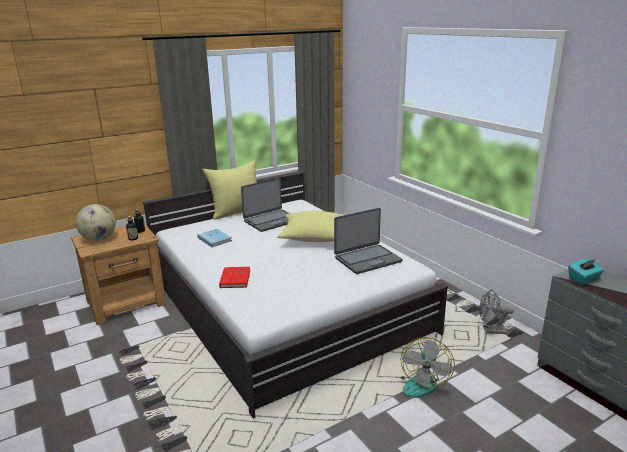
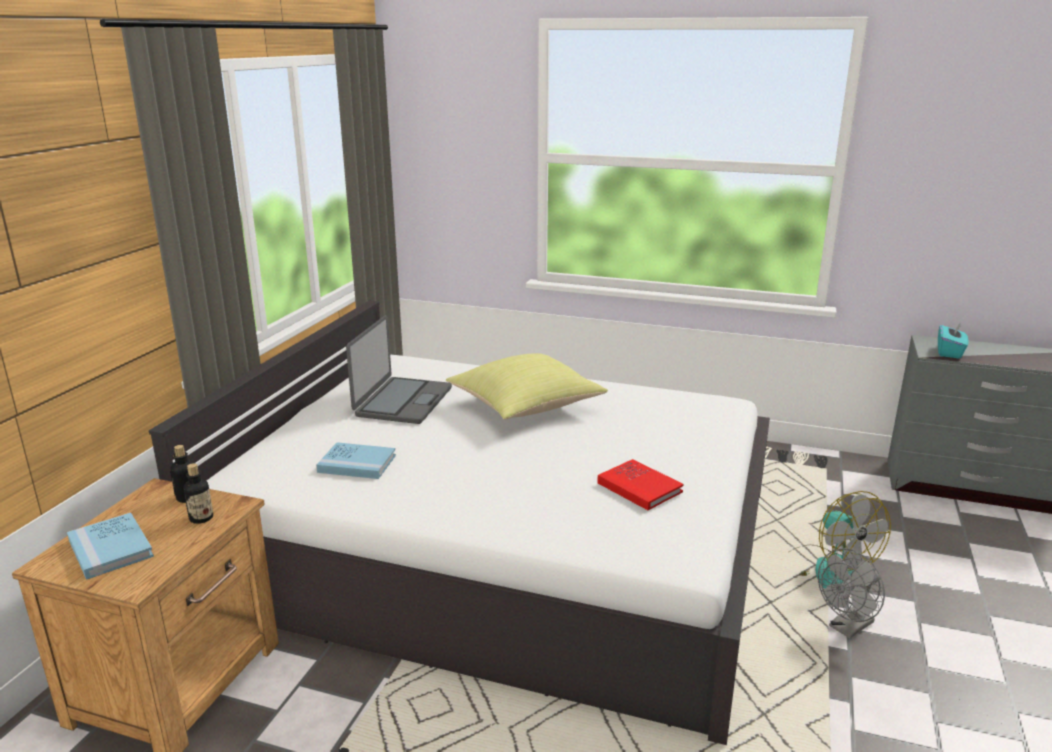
camera: 40 degrees left, 0 degrees up
globe [76,204,116,241] -> blue book [67,513,154,580]
yellow pillow [202,160,257,220] -> none
red book [219,267,250,288] -> red book moved to [597,459,683,510]
laptop [334,208,402,274] -> none
grey fan [479,290,513,334] -> grey fan moved to [818,548,885,638]

